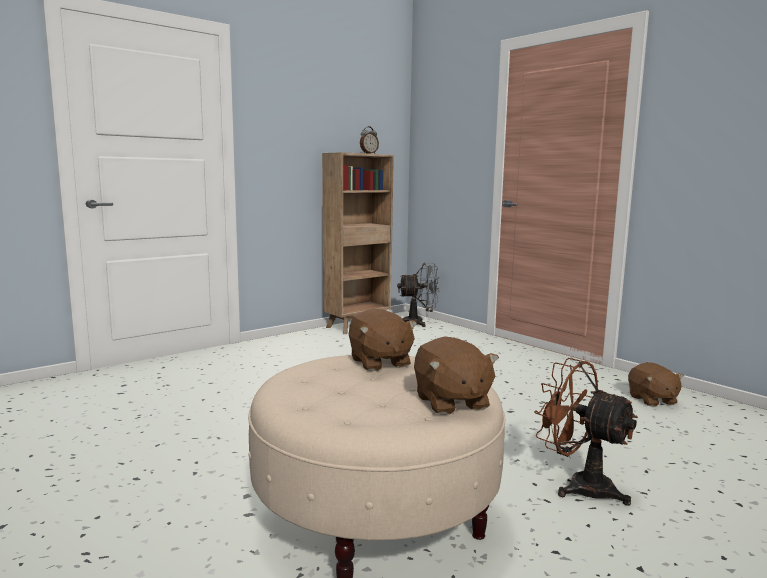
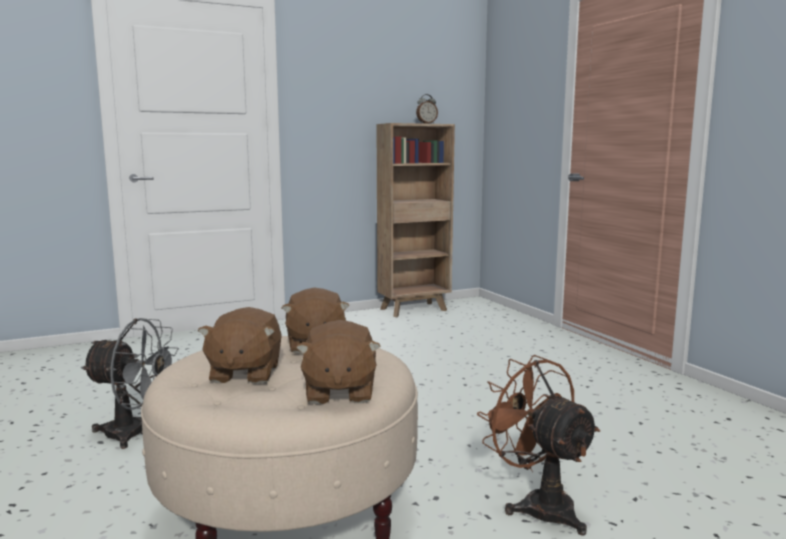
camera: 15 degrees right, 0 degrees up
grey fan [397,263,439,327] -> grey fan moved to [81,318,179,449]
brown plush toy [628,362,684,407] -> brown plush toy moved to [198,307,282,384]

